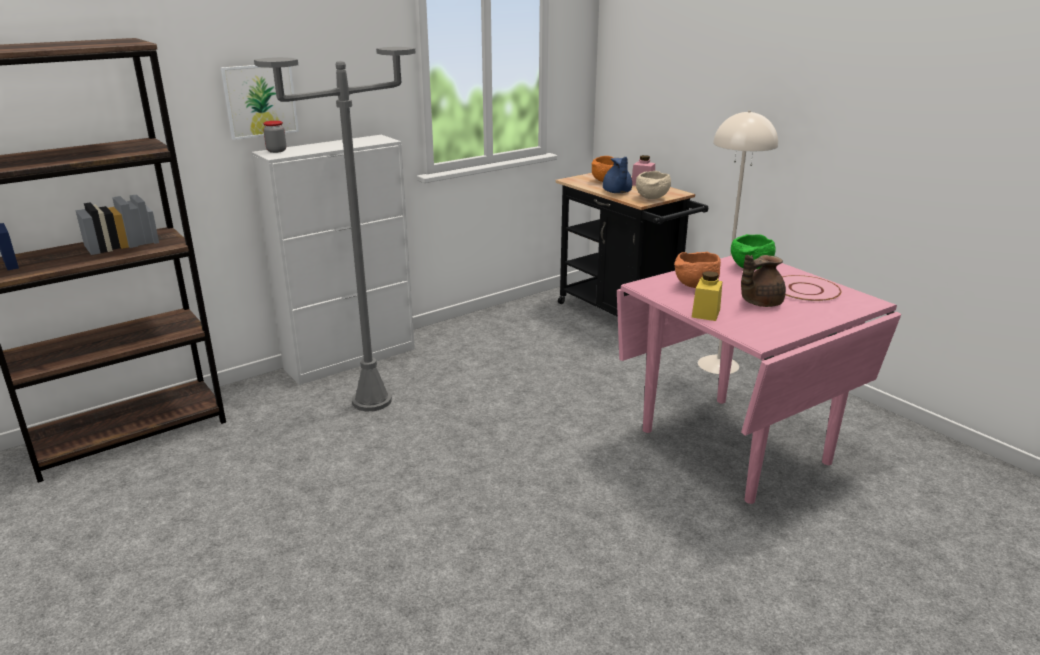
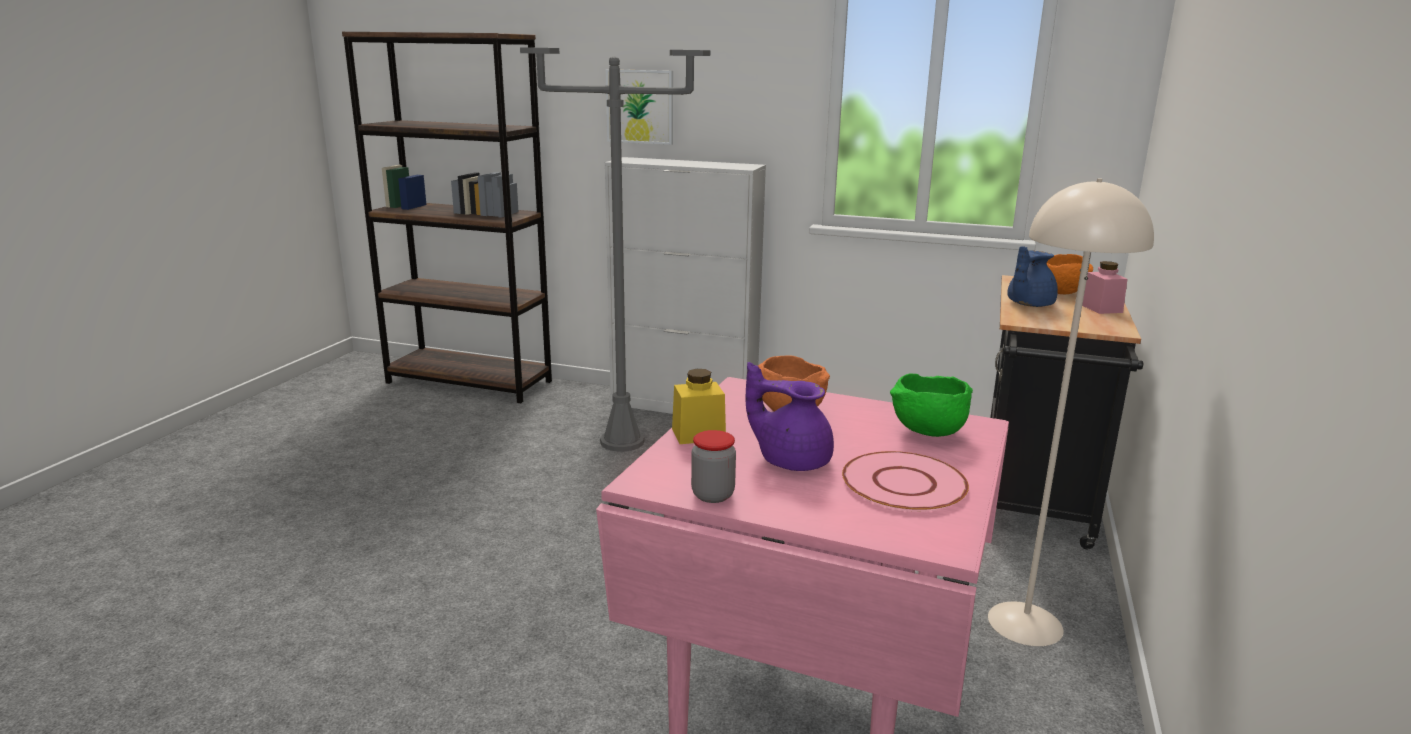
camera: 55 degrees right, 5 degrees down
jar [263,121,286,153] -> jar moved to [691,430,736,503]
beige bowl [636,171,671,199] -> none
brown teapot [741,255,786,307] -> purple teapot [746,362,834,471]

